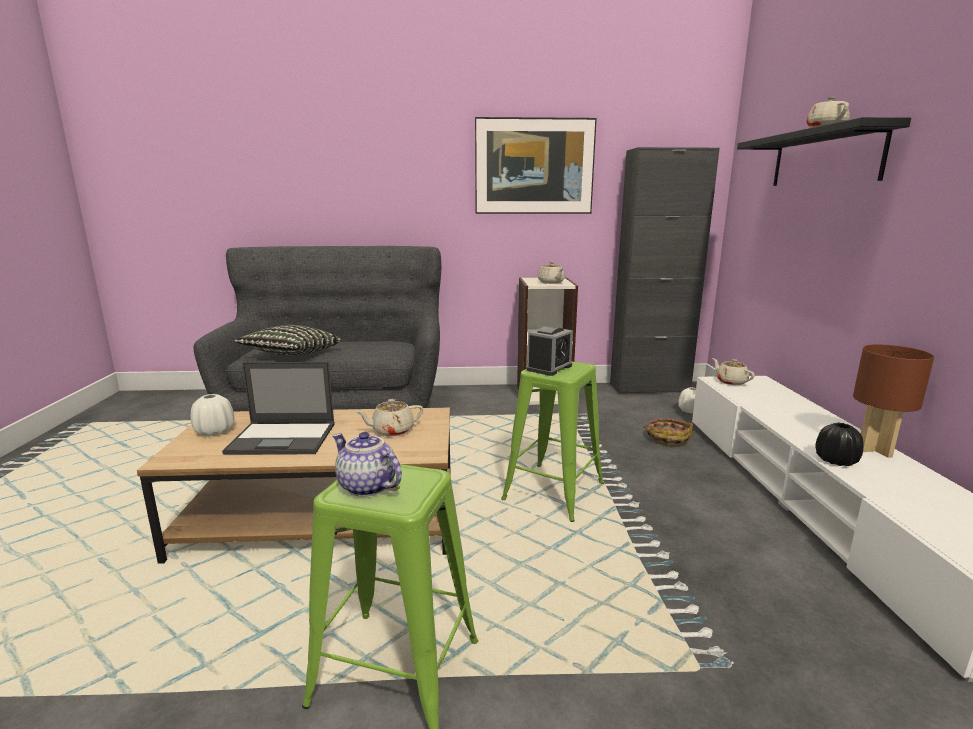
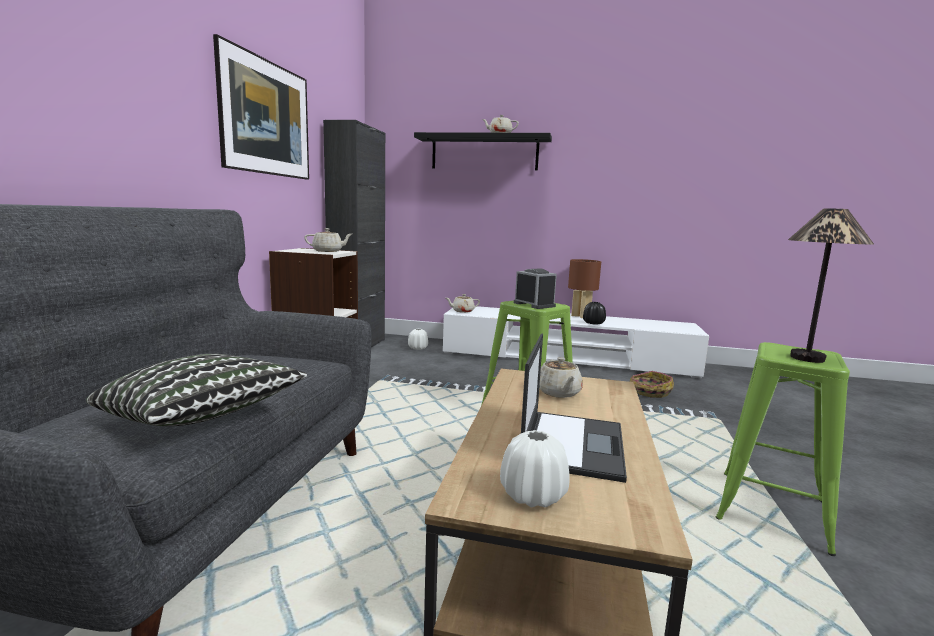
camera: 75 degrees left, 5 degrees down
teapot [332,432,402,497] -> table lamp [788,209,874,363]
basket [643,419,693,447] -> basket moved to [630,371,674,398]

